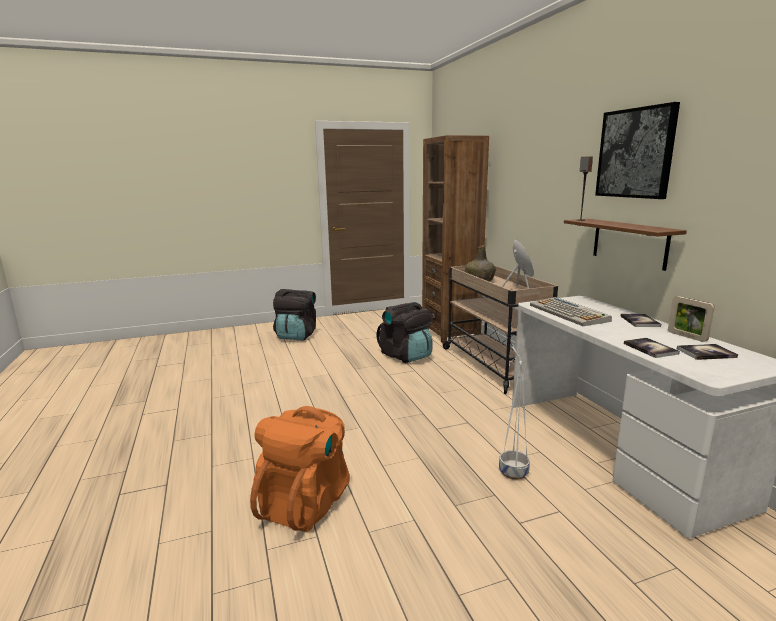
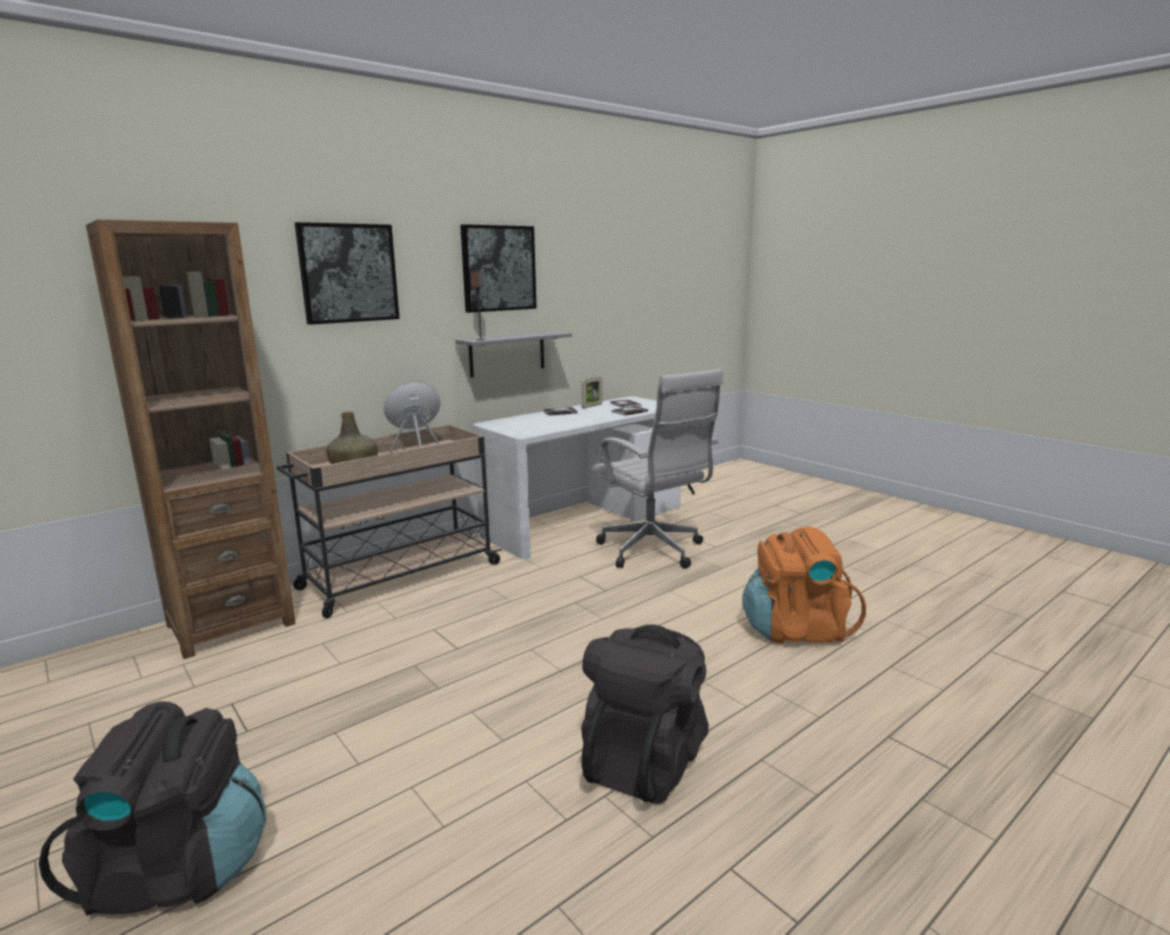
camera: 110 degrees left, 0 degrees up
black backpack [377,302,433,363] -> black backpack moved to [581,624,709,804]
white planter [499,343,530,480] -> white office chair [592,369,723,569]
keyboard [530,297,612,326] -> none
brown shelf [564,219,687,271] -> grey shelf [455,331,572,377]
none -> picture [295,222,400,325]

